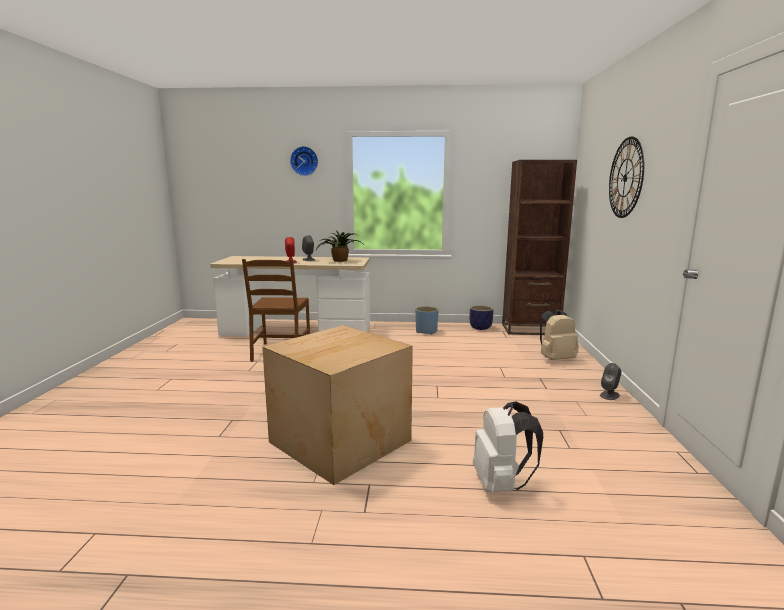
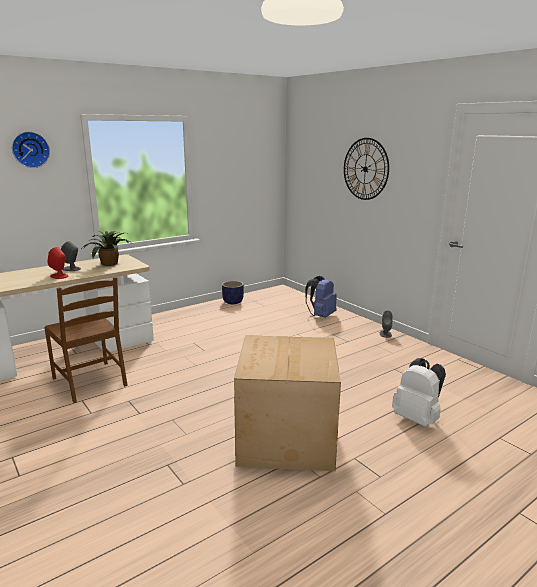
camera: 40 degrees left, 5 degrees up
blue planter [415,306,439,335] -> none
brown bookcase [502,160,577,335] -> none
beige backpack [540,310,579,360] -> blue backpack [305,276,337,318]

